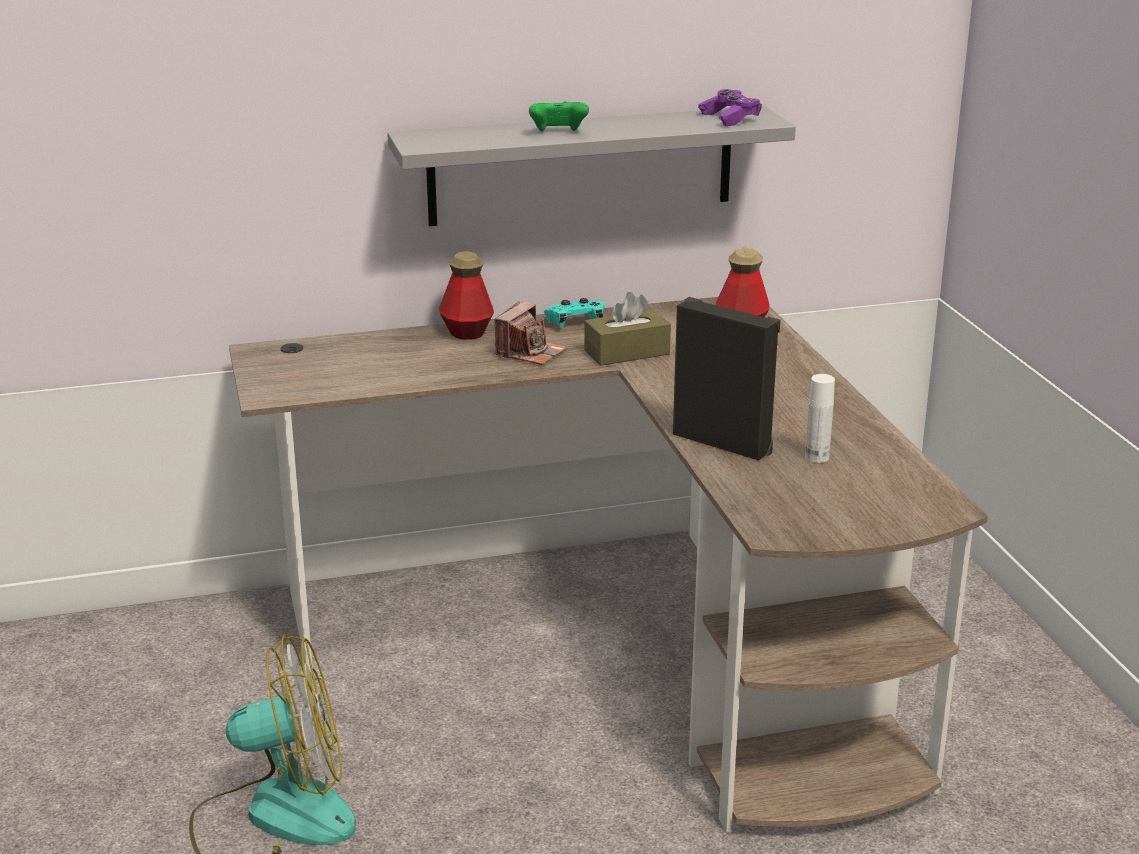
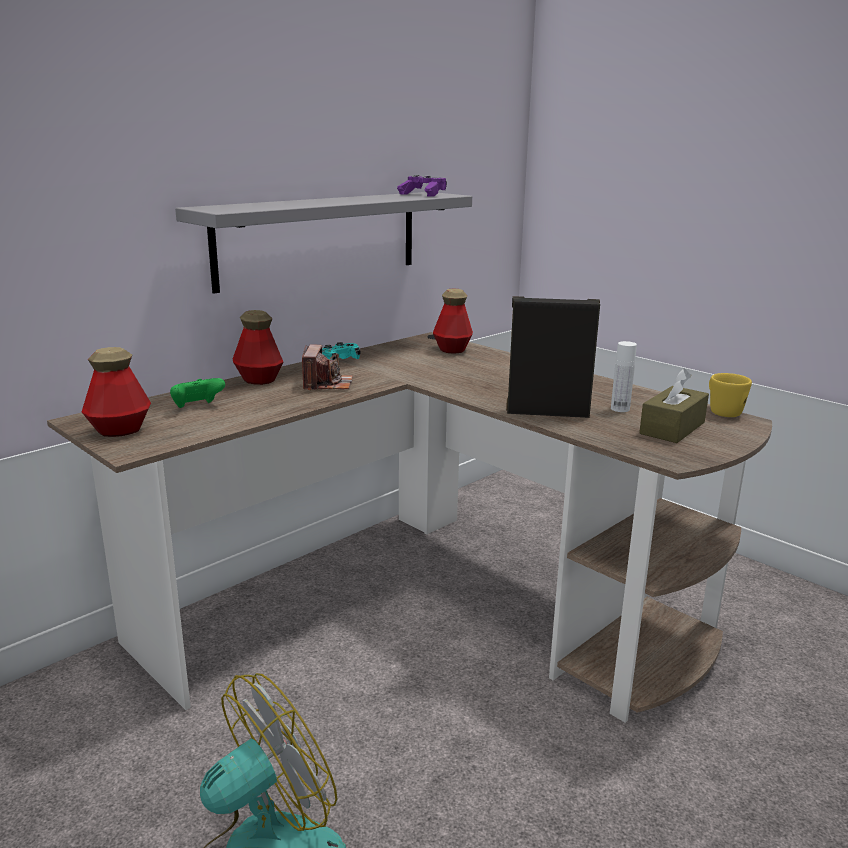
camera: 30 degrees left, 5 degrees down
green game controller [529,101,589,131] -> green game controller moved to [170,378,225,408]
brown tissue box [584,292,671,366] -> brown tissue box moved to [639,368,709,443]
none -> bottle [82,347,151,437]
none -> yellow mug [709,373,752,417]

